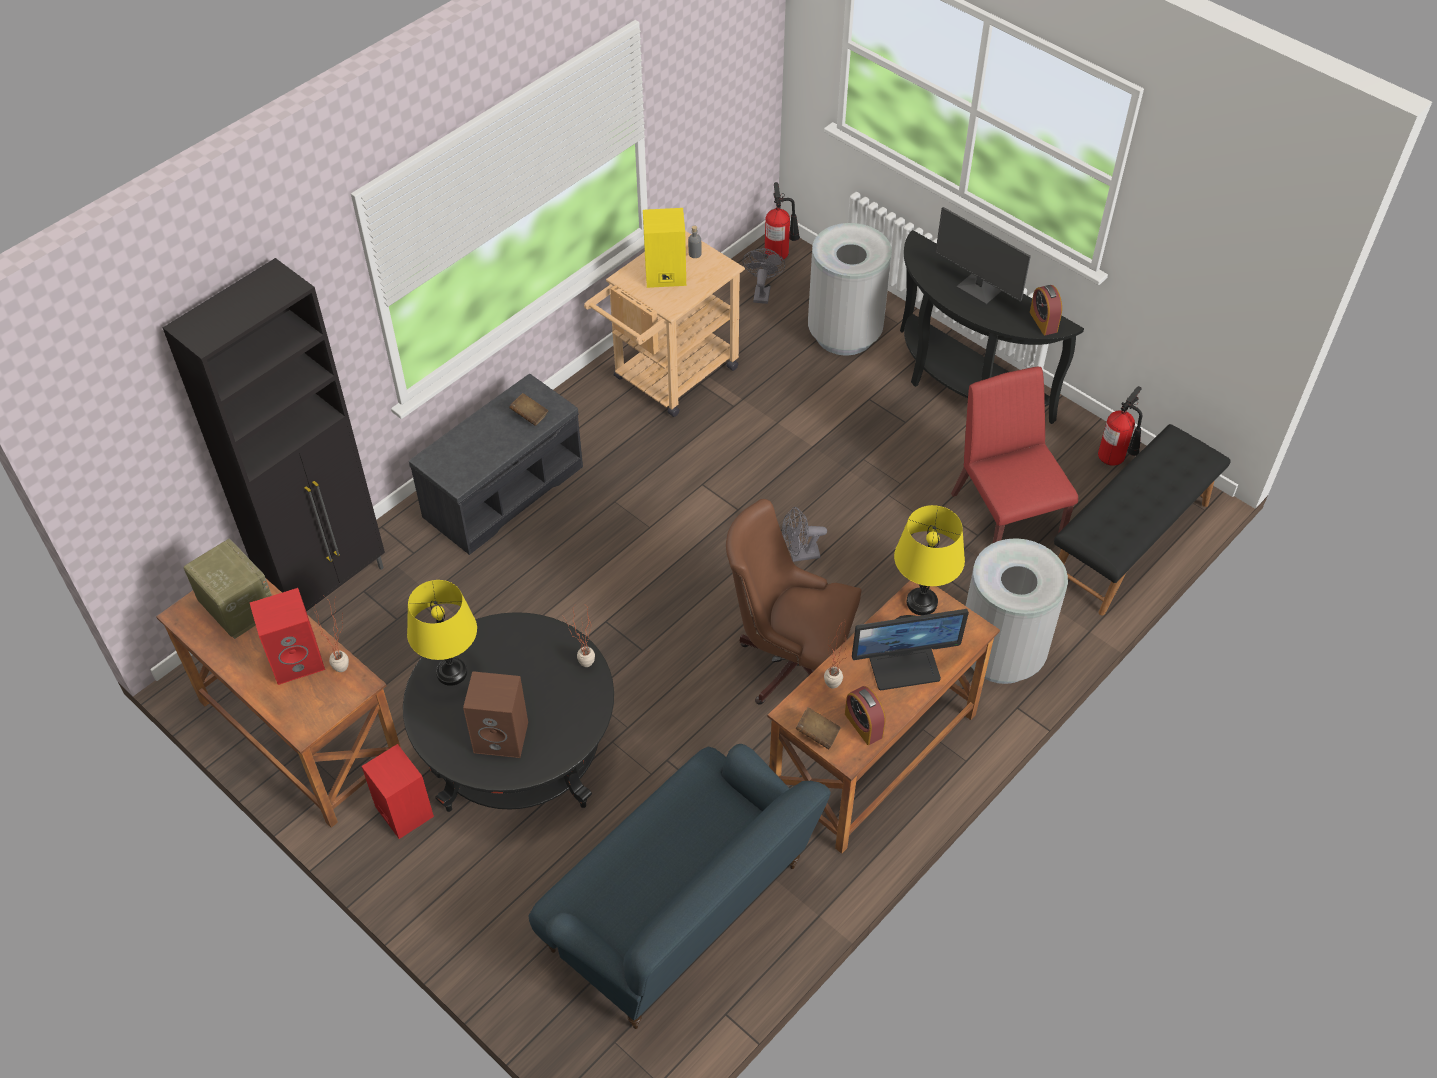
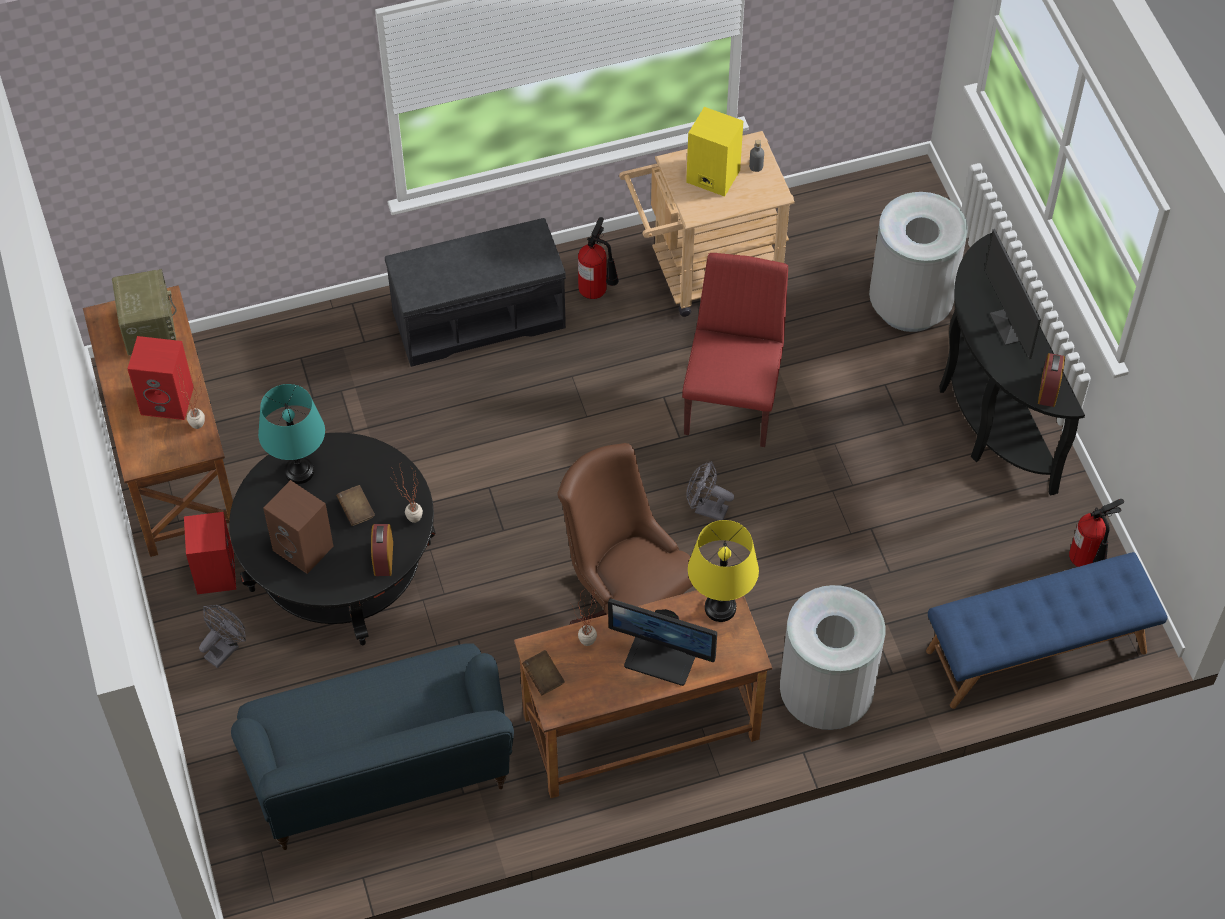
camera: 30 degrees right, 5 degrees up
black cabinet [163,258,385,612] -> none
yellow table lamp [407,580,477,686] -> turquoise table lamp [258,384,325,484]
brown book [509,393,548,426] -> brown book moved to [336,485,375,526]
grey fan [742,248,785,304] -> grey fan moved to [199,605,246,668]
fire extinguisher [765,182,800,260] -> fire extinguisher moved to [578,217,619,299]
alarm clock [845,686,886,745] -> alarm clock moved to [371,524,393,576]
red chair [951,367,1078,543] -> red chair moved to [682,253,788,447]
black bench [1054,424,1231,616] -> blue bench [926,552,1168,709]

